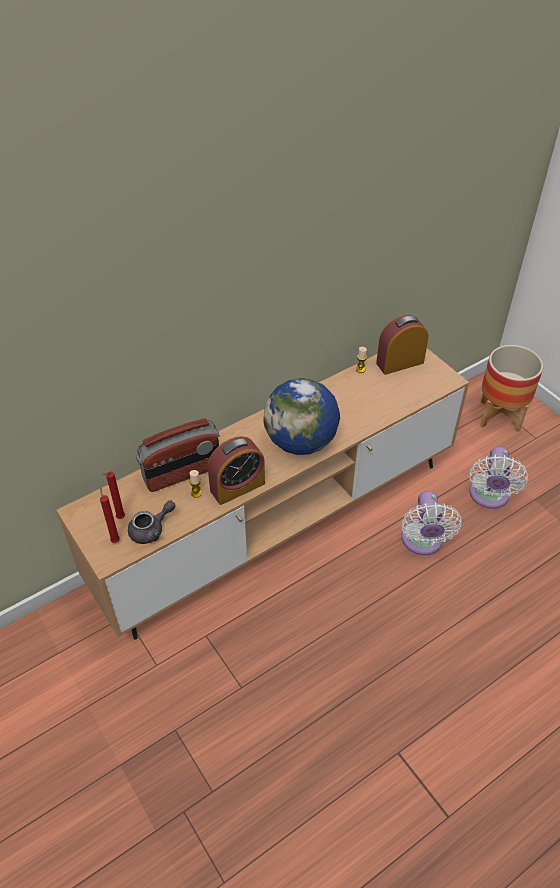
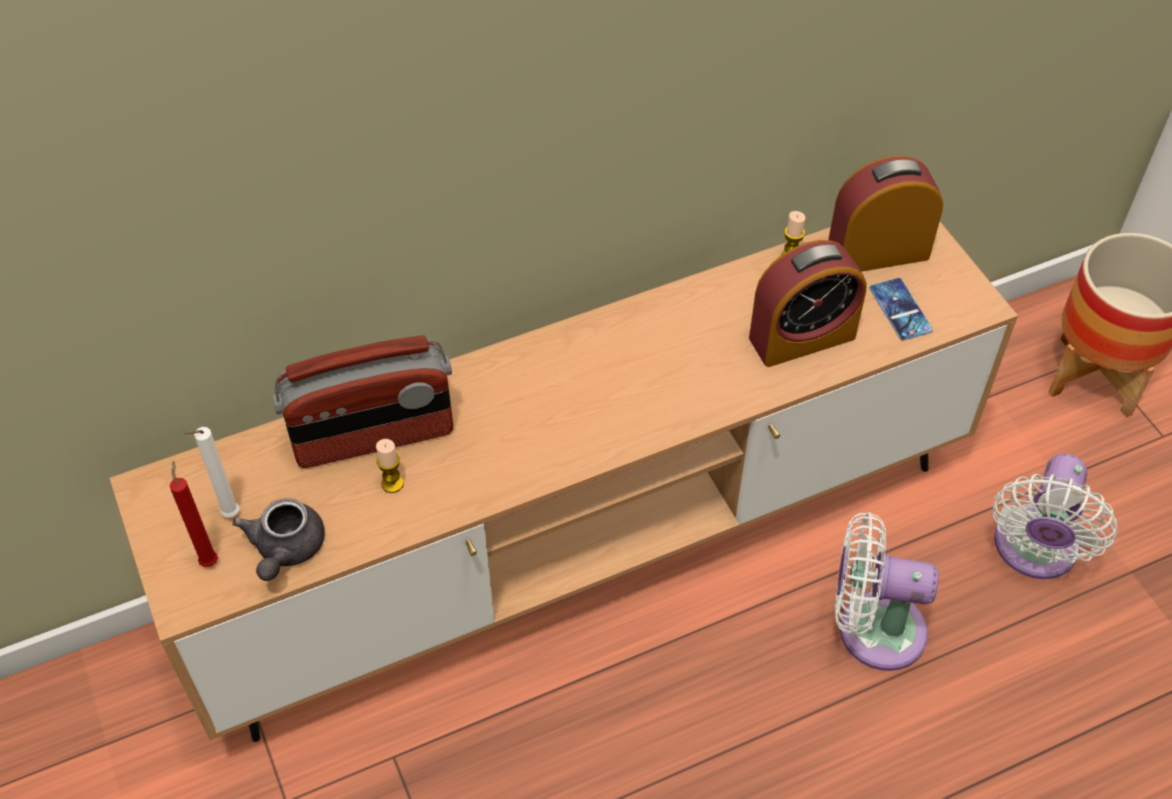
camera: 10 degrees right, 5 degrees up
red candle [103,471,125,519] -> white candle [184,427,240,517]
grey teapot [128,501,176,544] -> grey teapot turned 120 degrees clockwise [232,498,325,581]
alarm clock [208,436,265,505] -> alarm clock moved to [749,240,867,367]
globe [263,378,340,455] -> none
white fan [401,491,462,555] -> white fan turned 90 degrees clockwise [835,512,939,671]
none -> phone [870,278,933,341]

